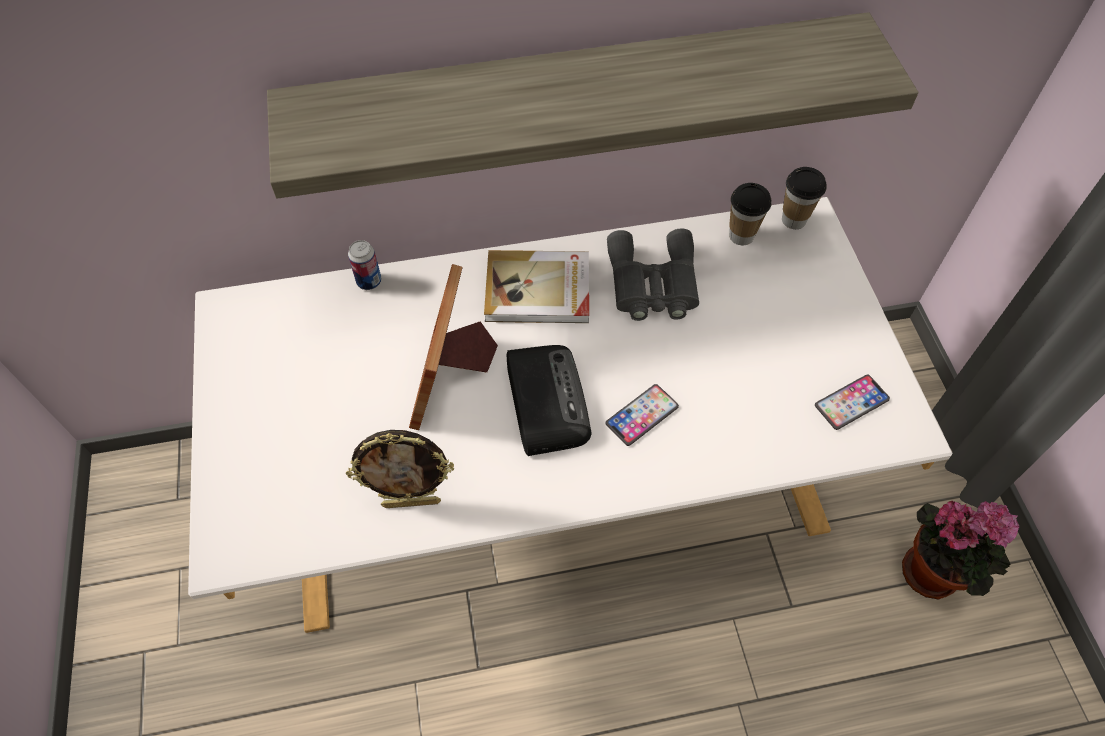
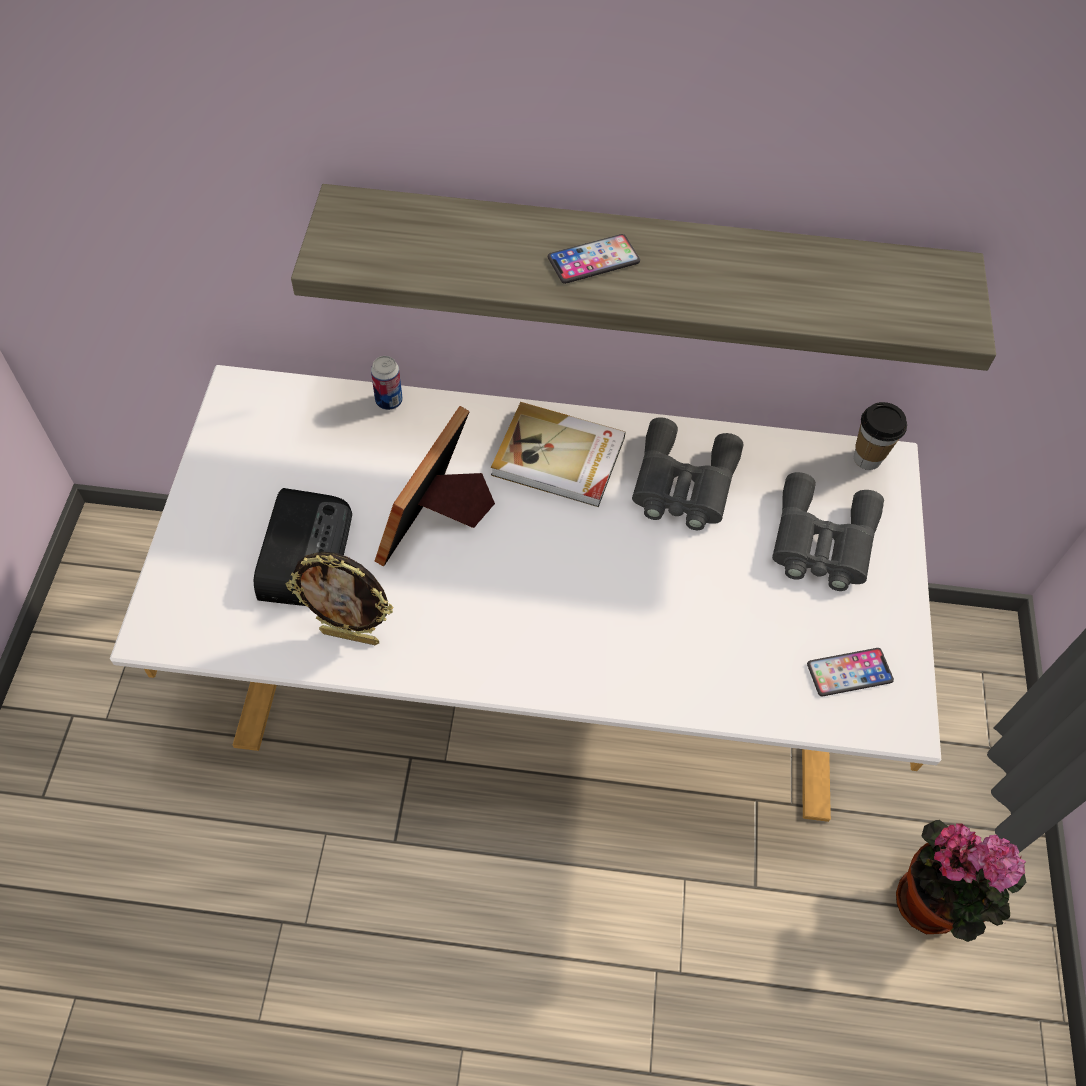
camera: 15 degrees right, 0 degrees up
radio [507,345,592,456] -> radio moved to [254,488,352,606]
phone [605,384,679,446] -> phone moved to [548,234,640,284]
cup [729,183,772,245] -> none
none -> grey binoculars [772,472,884,591]

